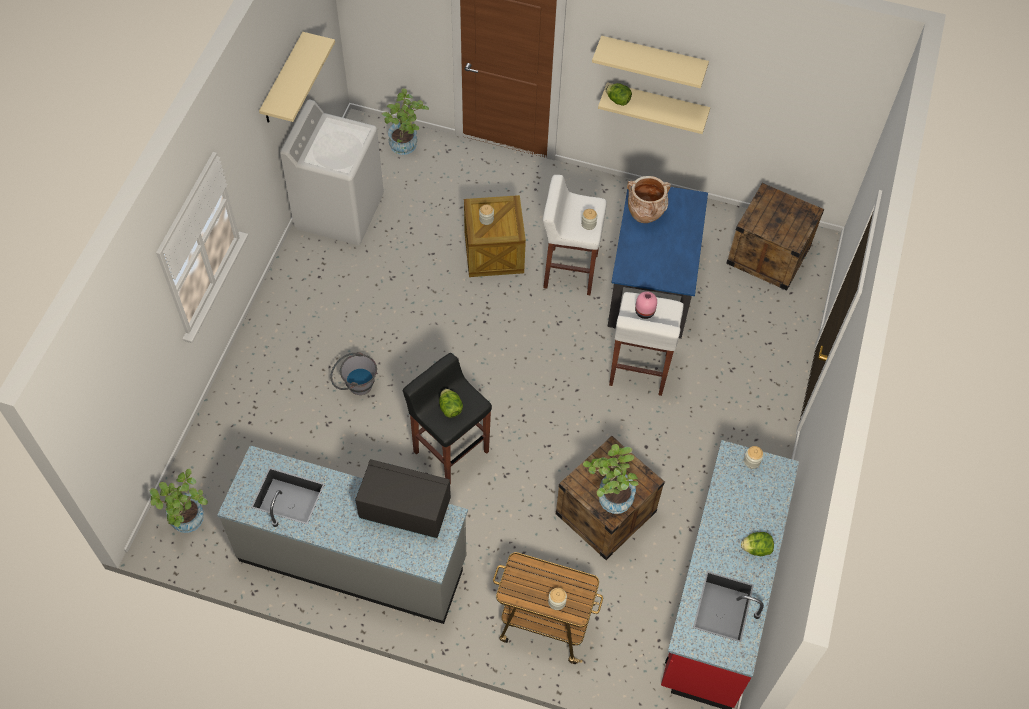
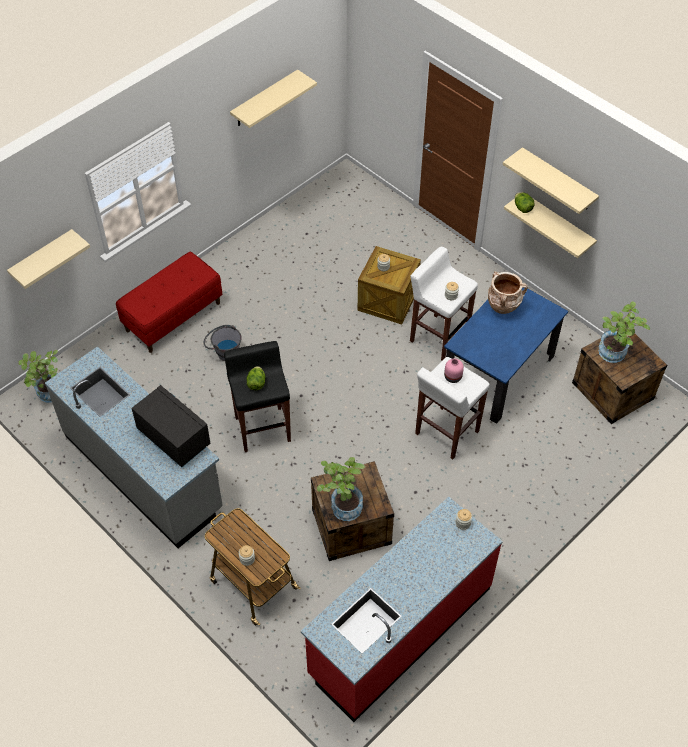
camera: 30 degrees right, 5 degrees down
white washing machine [280,99,384,245] -> none
potted plant [382,88,429,155] -> potted plant moved to [599,301,650,363]
lettuce [741,532,774,556] -> none
none -> beige shelf [7,229,90,289]
none -> red bench [116,252,223,353]

